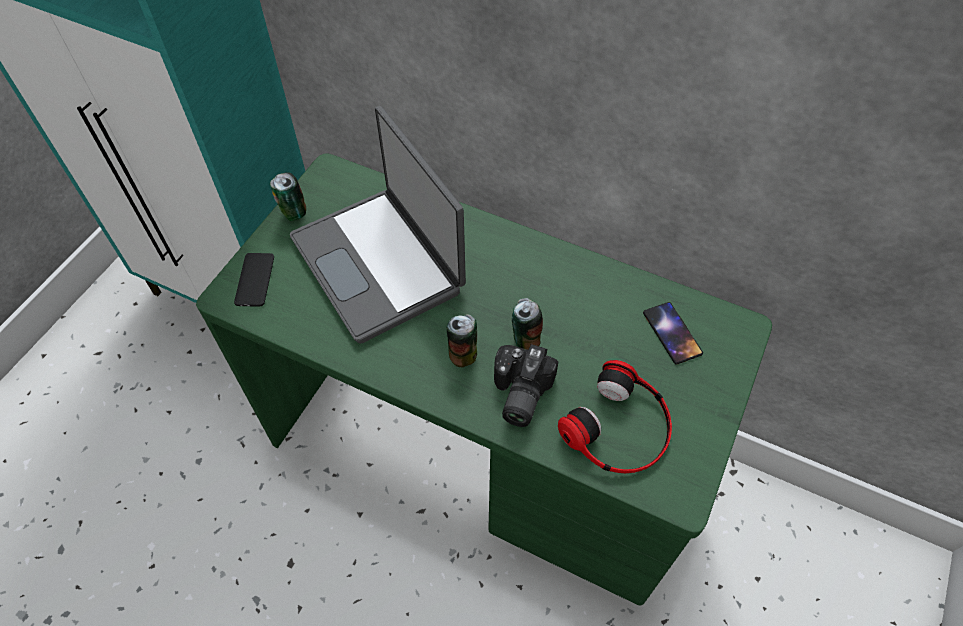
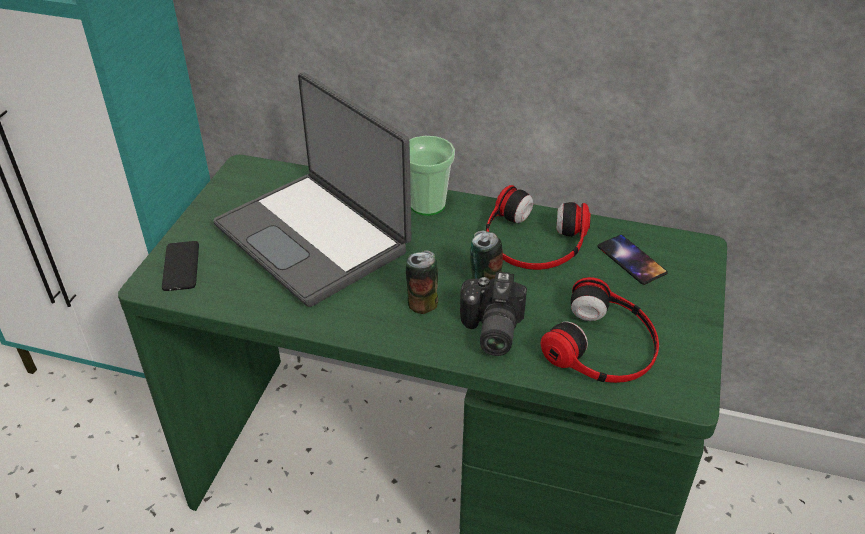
camera: 10 degrees left, 15 degrees down
can [270,172,306,221] -> none
none -> cup [409,136,455,216]
none -> headphones [486,185,591,270]

